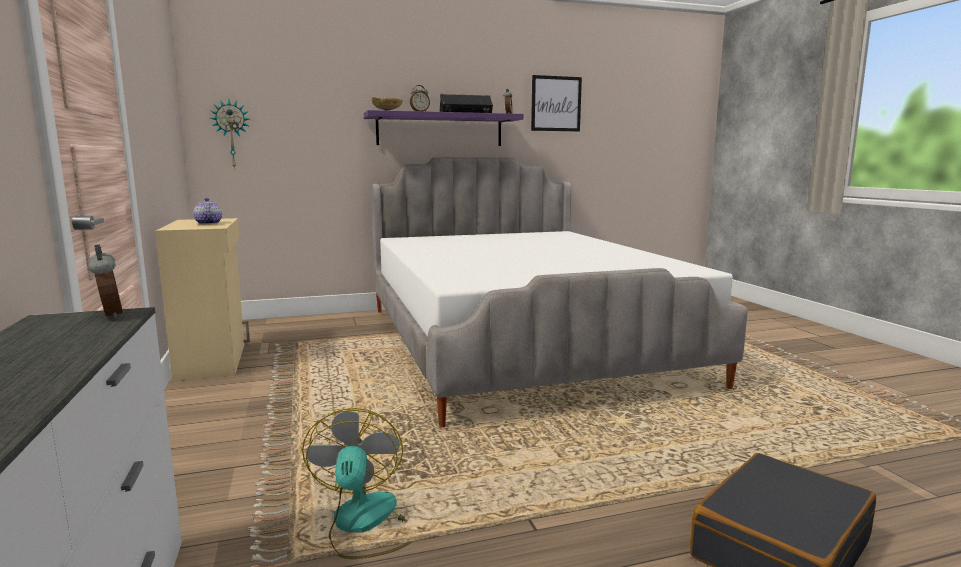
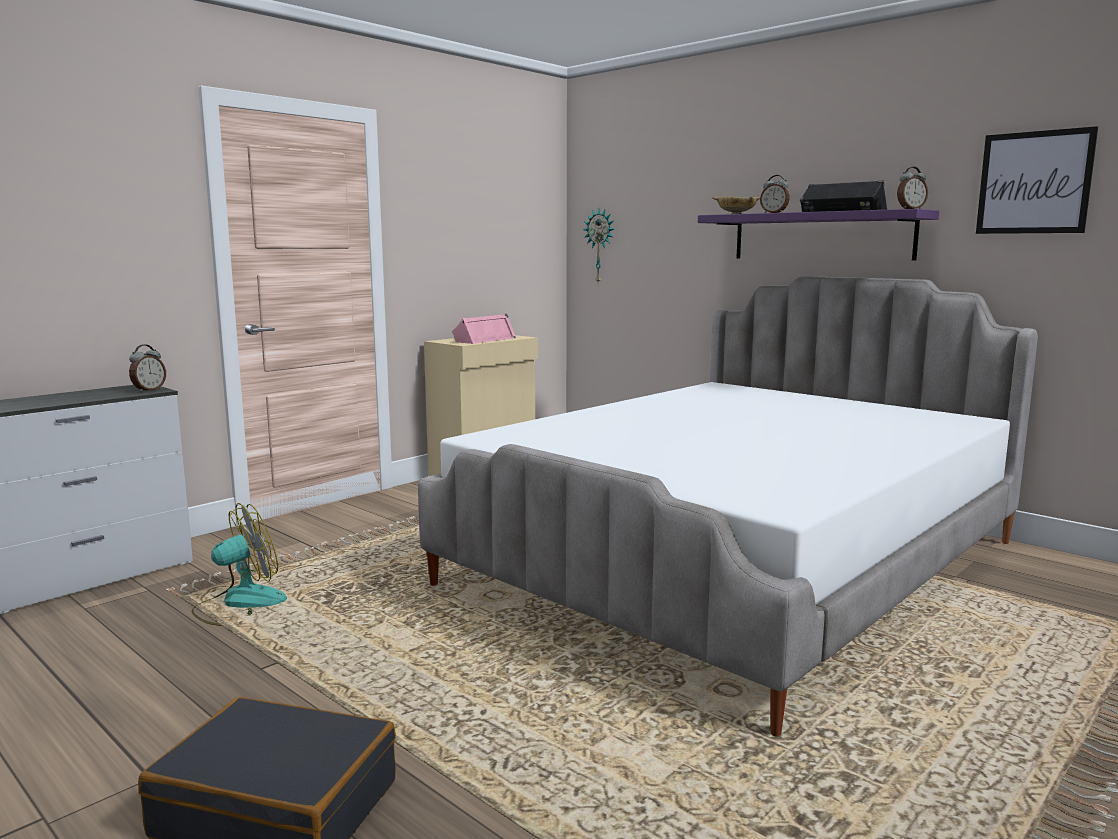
camera: 60 degrees right, 0 degrees up
teapot [193,198,222,224] -> pink speaker [452,314,516,344]

